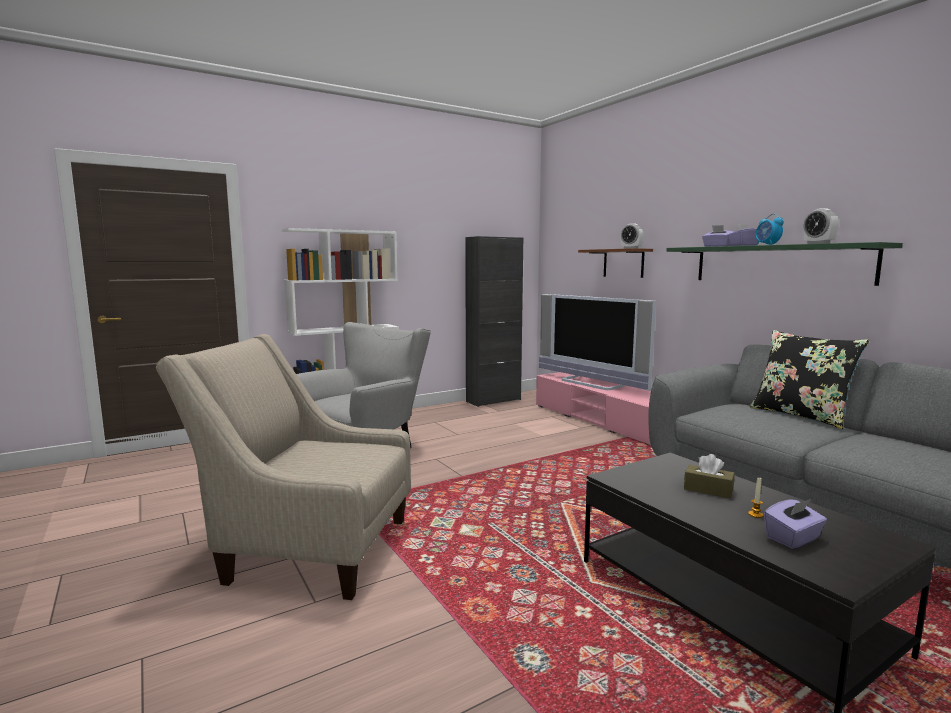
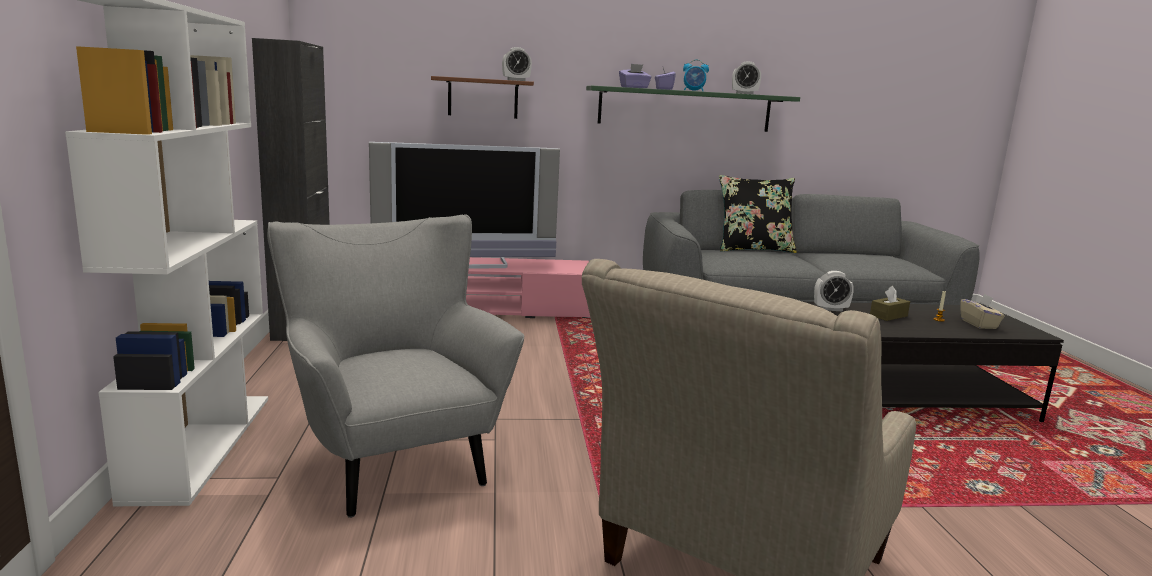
camera: 65 degrees left, 5 degrees up
purple tissue box [764,499,827,549] -> beige tissue box [961,294,1005,329]
none -> alarm clock [814,271,854,311]

